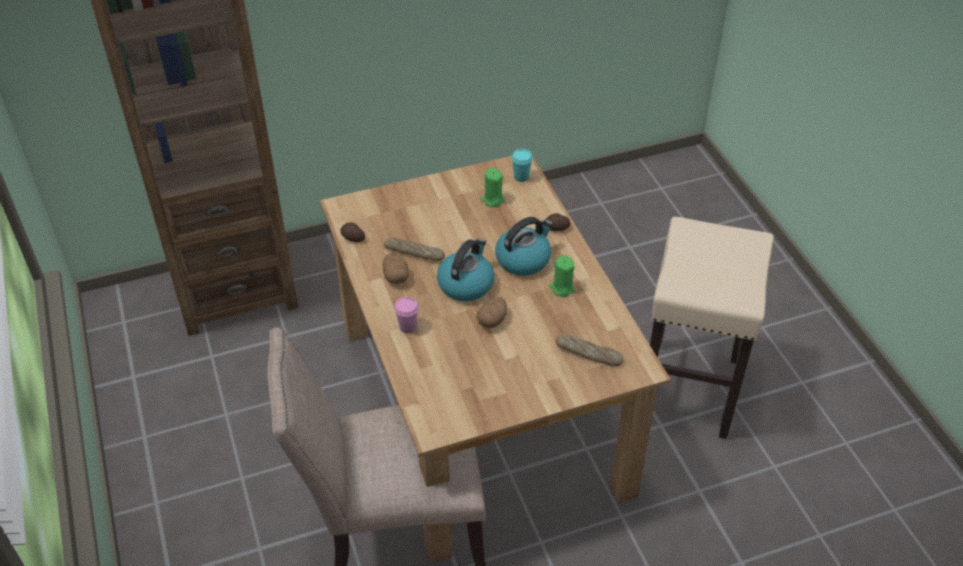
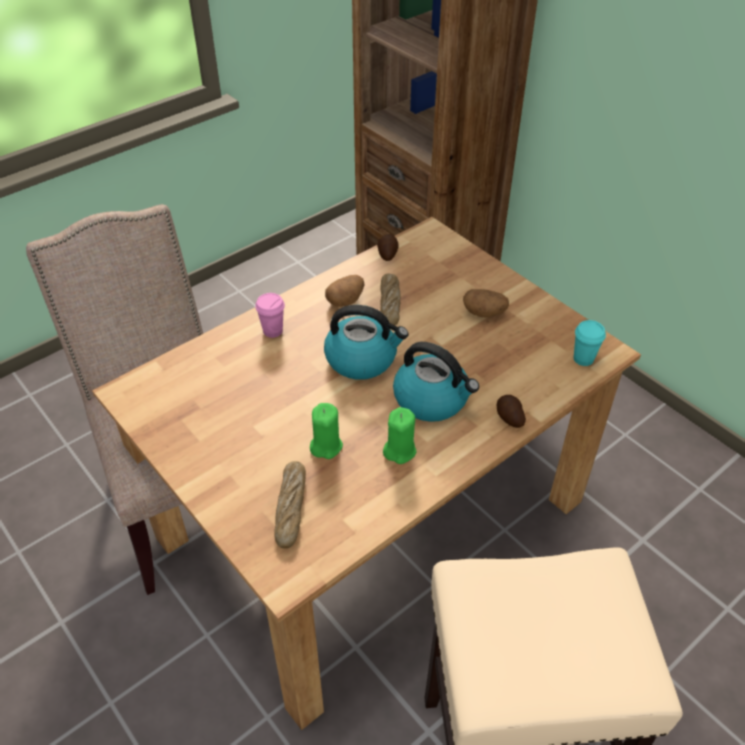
camera: 70 degrees right, 0 degrees up
potato [476,297,507,328] -> potato moved to [463,289,509,318]
green candle [481,168,505,207] -> green candle moved to [310,403,343,459]

